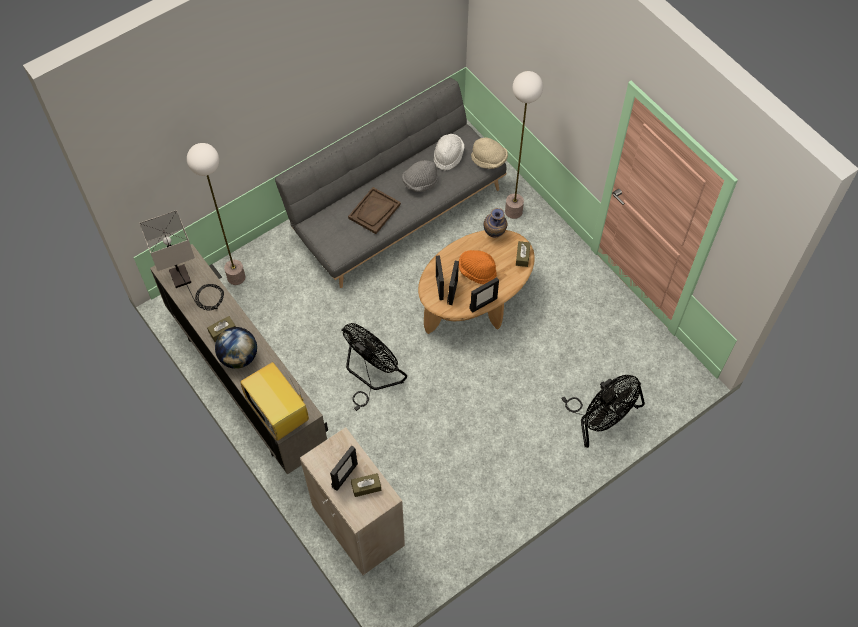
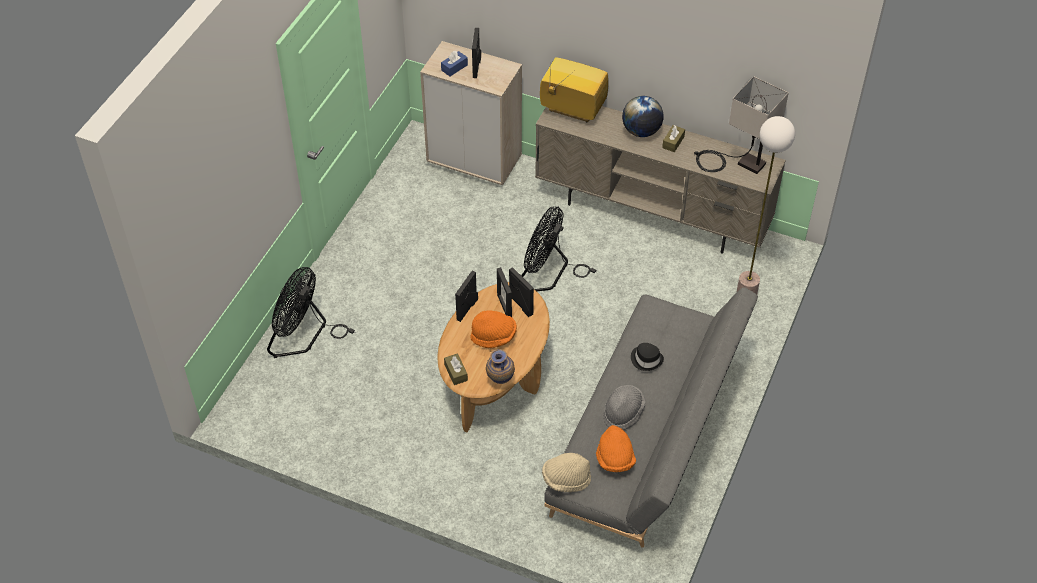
camera: 150 degrees right, 10 degrees down
black fan [341,323,407,411] -> black fan turned 105 degrees clockwise [521,206,596,291]
brown tray [348,187,401,234] -> black hat [631,343,664,371]
brown tissue box [351,473,381,497] -> blue tissue box [441,51,468,76]
white hat [434,134,465,171] -> orange hat [596,425,636,472]
floor lamp [505,71,543,219] -> none

